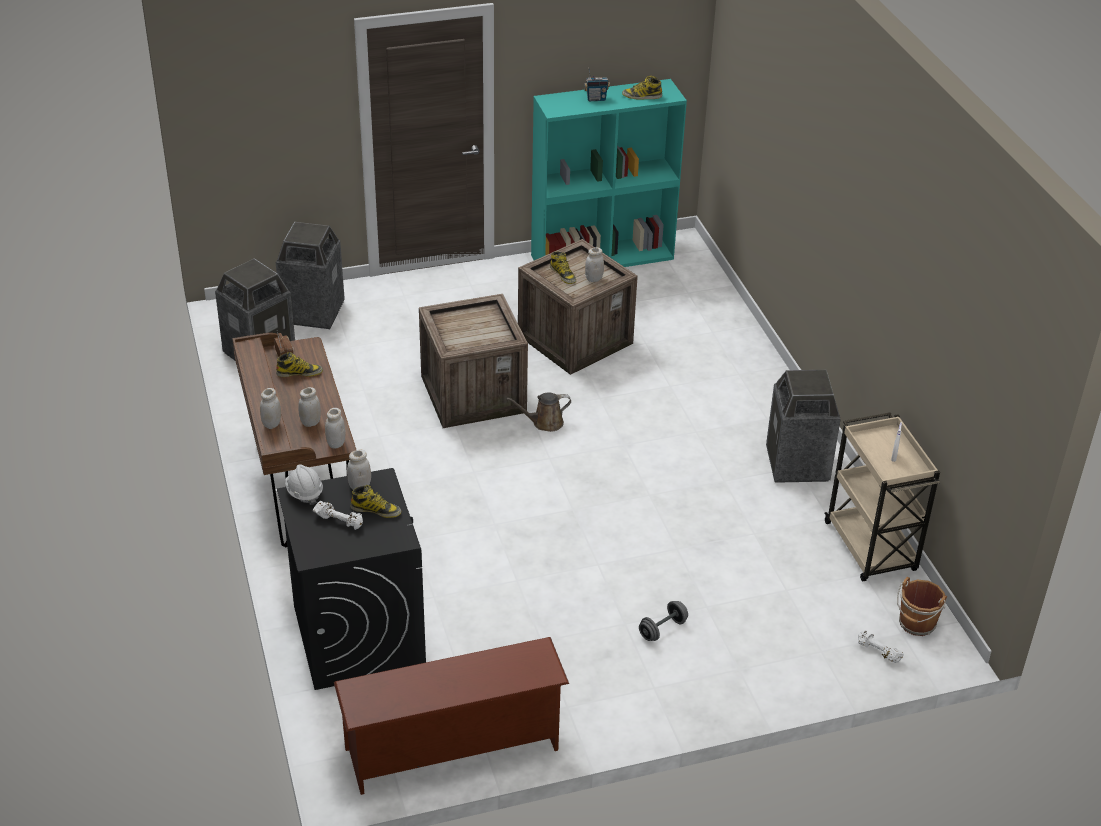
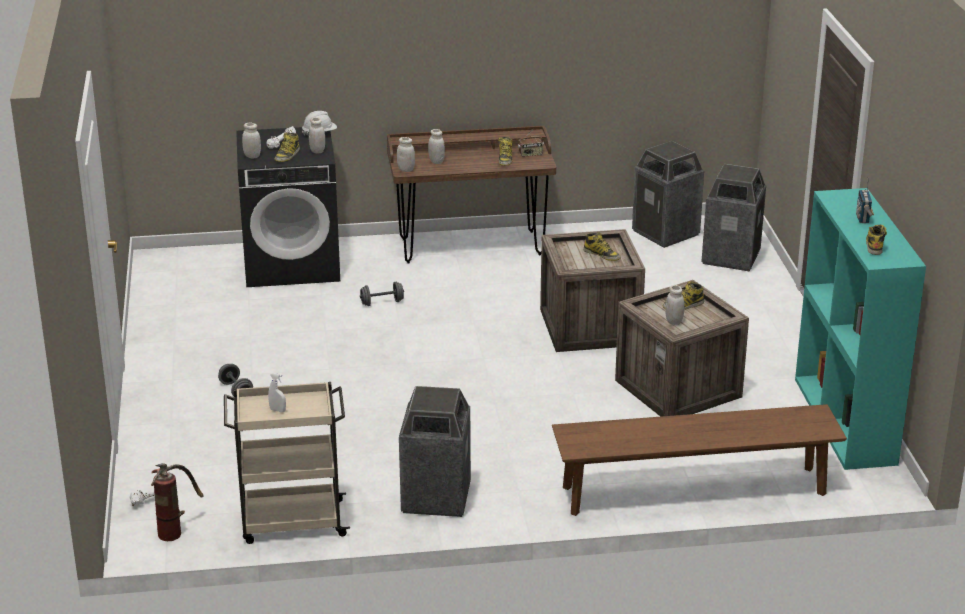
camera: 100 degrees right, 10 degrees down
white jar [260,388,281,429] -> white jar moved to [242,123,261,158]
brown shoe rack [334,637,569,795] -> none
brown watering can [507,392,571,432] -> none
brown bucket [897,577,947,636] -> fire extinguisher [151,463,204,541]
none -> grey dumbbell [360,282,404,306]
none -> brown bench [552,404,847,516]
none -> boot [583,232,621,261]

